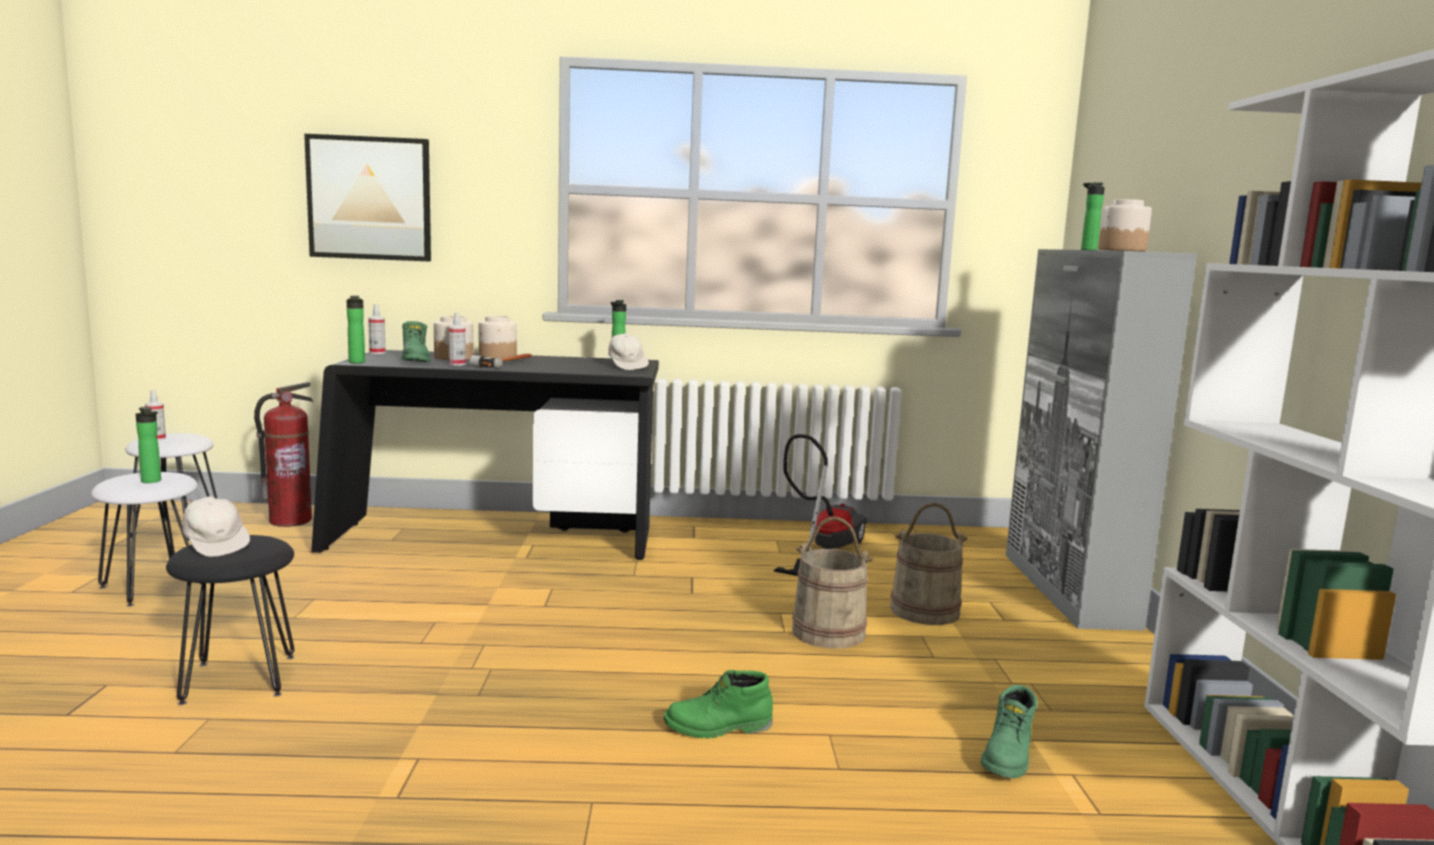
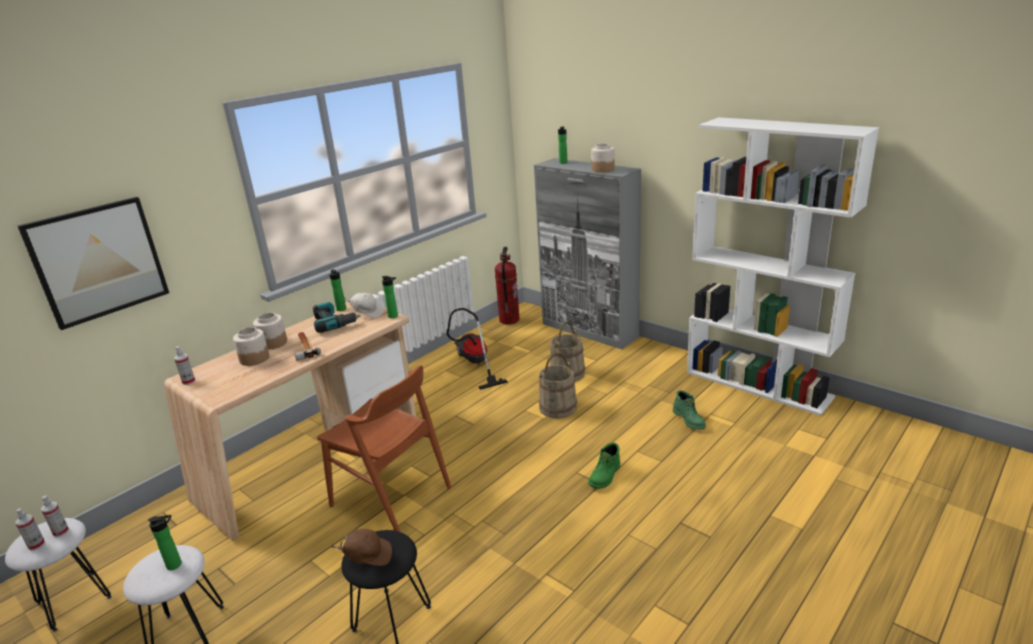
camera: 45 degrees left, 15 degrees up
white cap [183,496,250,557] -> brown cap [331,529,392,566]
fire extinguisher [254,382,314,527] -> fire extinguisher moved to [495,247,520,325]
black desk [311,350,659,560] -> beige desk [164,302,416,541]
bottle [347,296,365,363] -> bottle moved to [382,276,398,318]
green boot [401,321,431,362] -> none
spray bottle [448,312,466,366] -> spray bottle moved to [41,496,69,537]
none -> power drill [313,302,360,333]
none -> brown chair [317,366,451,532]

